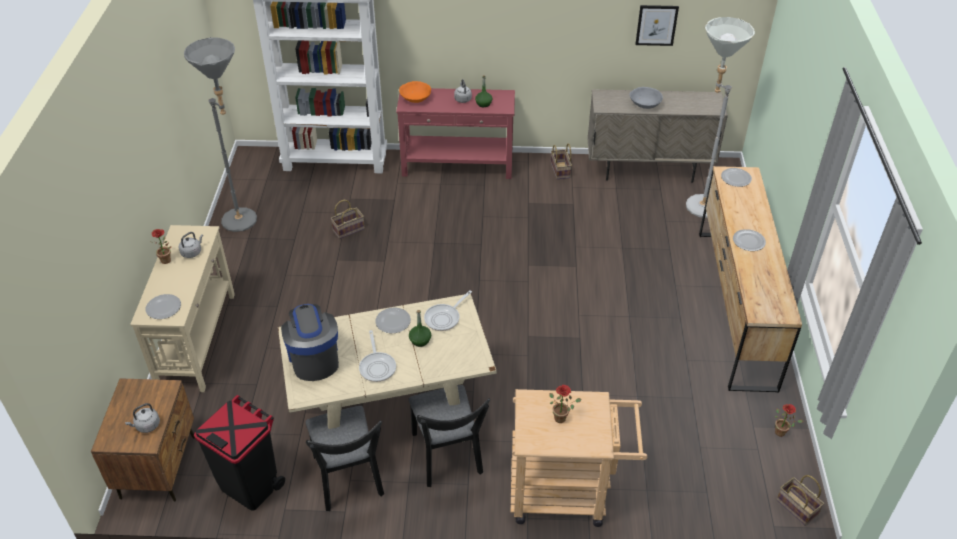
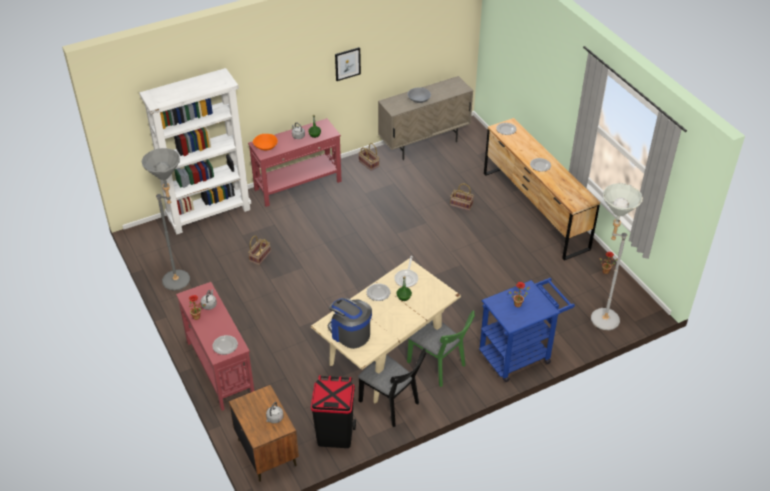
camera: 30 degrees left, 0 degrees up
beige console table [130,225,235,392] -> red console table [176,282,254,411]
frying pan [359,330,396,382] -> none
black chair [409,385,490,487] -> green chair [407,310,475,387]
beige cart [511,389,647,527] -> blue cart [479,278,575,382]
picture [636,5,679,46] -> picture moved to [335,47,361,81]
grey floor lamp [686,17,755,218] -> grey floor lamp moved to [591,183,643,330]
basket [776,475,824,526] -> basket moved to [450,183,474,211]

